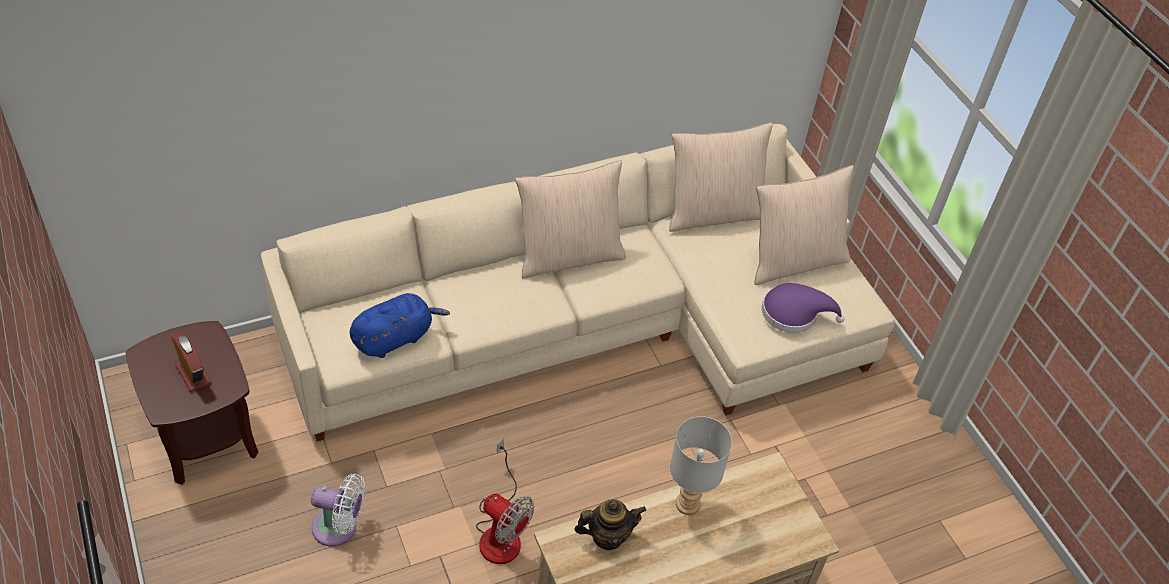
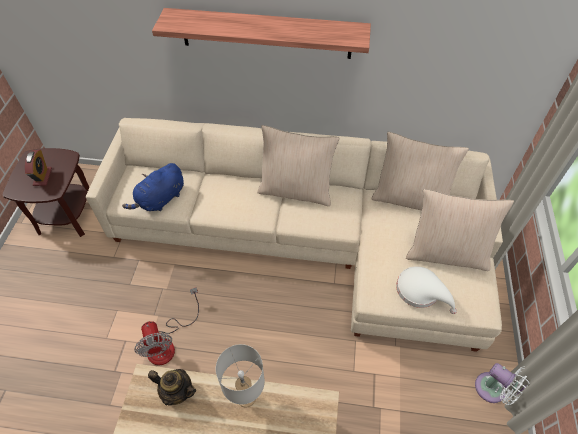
camera: 35 degrees right, 5 degrees up
white fan [311,474,365,547] -> white fan moved to [475,363,529,405]
blue plush toy [350,293,450,358] -> blue plush toy turned 135 degrees clockwise [122,163,184,211]
purple hat [762,283,844,333] -> white hat [396,266,457,314]
none -> shelf [152,8,371,59]

